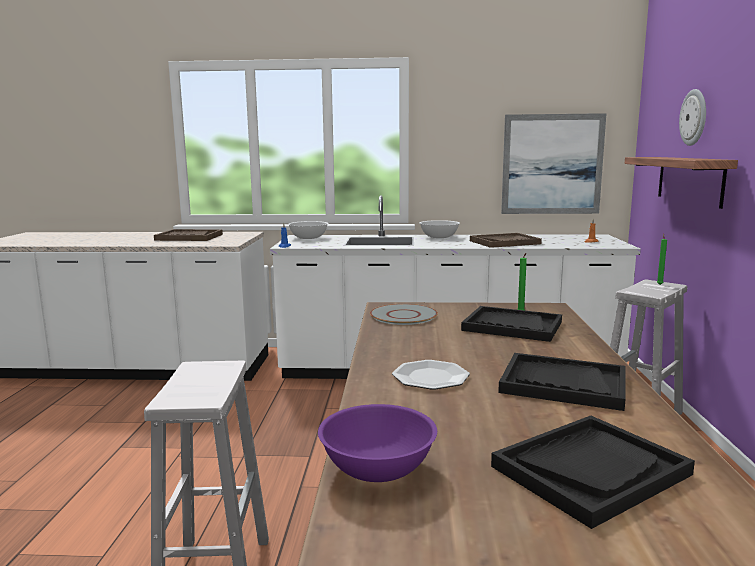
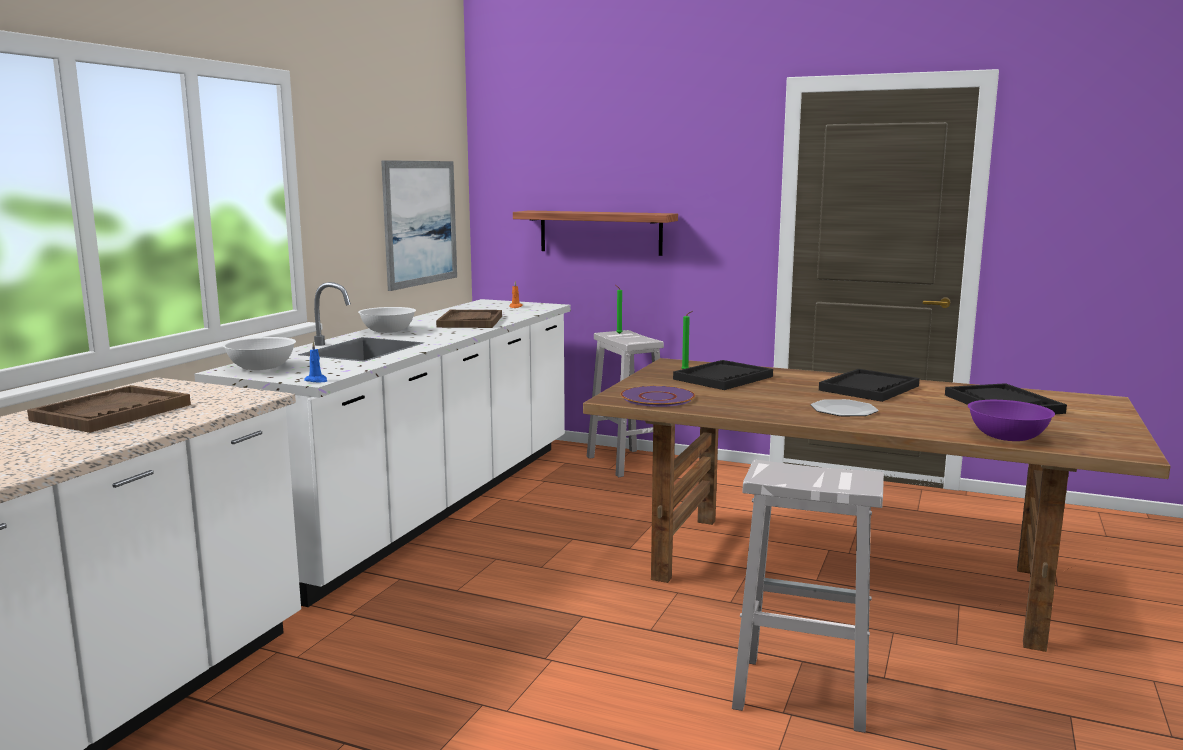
camera: 70 degrees left, 0 degrees up
grey plate [370,304,438,325] -> purple plate [620,386,695,407]
wall clock [679,89,706,146] -> none

